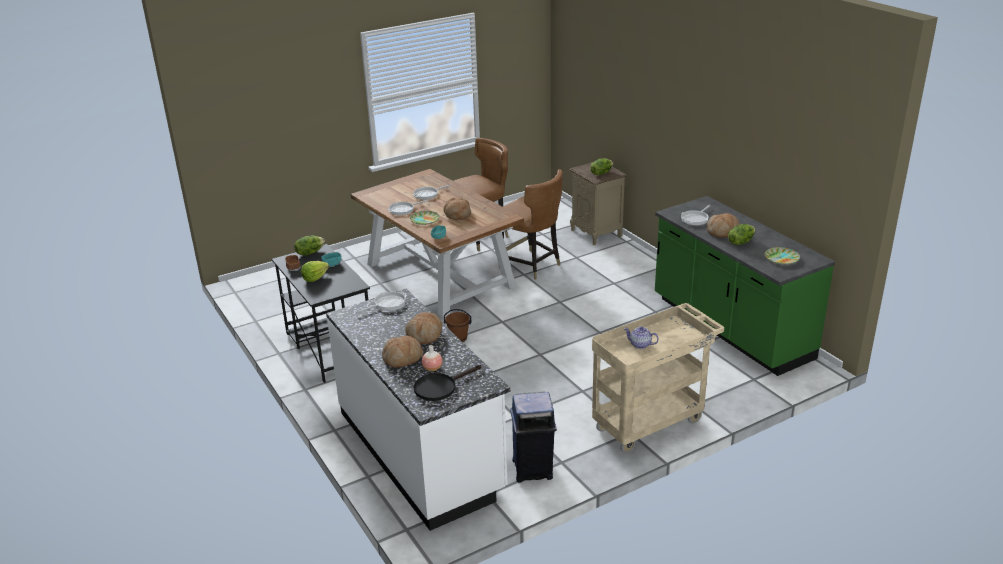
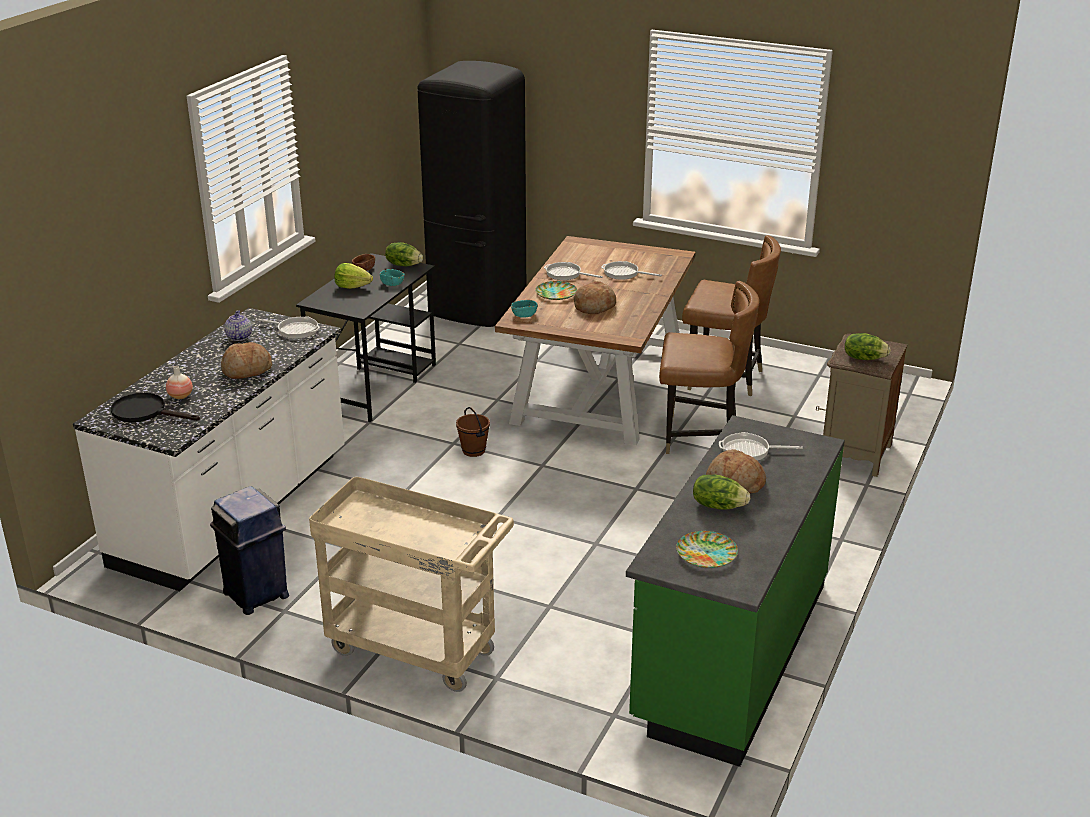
camera: 55 degrees right, 0 degrees up
bread [382,336,423,368] -> none
brown chair [499,170,563,280] -> brown chair turned 90 degrees counterclockwise [659,281,759,454]
teapot [624,326,659,349] -> teapot moved to [224,310,252,341]
none -> black fridge [417,61,526,327]

